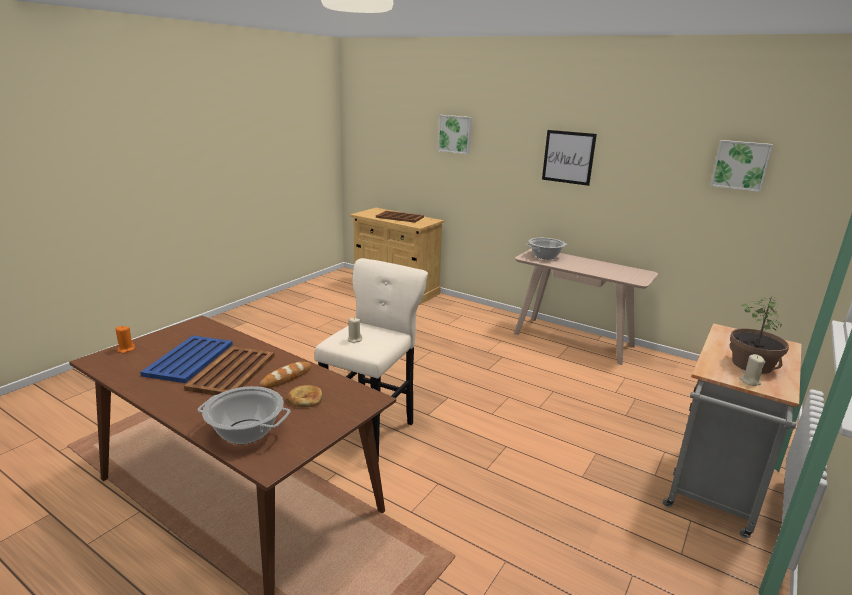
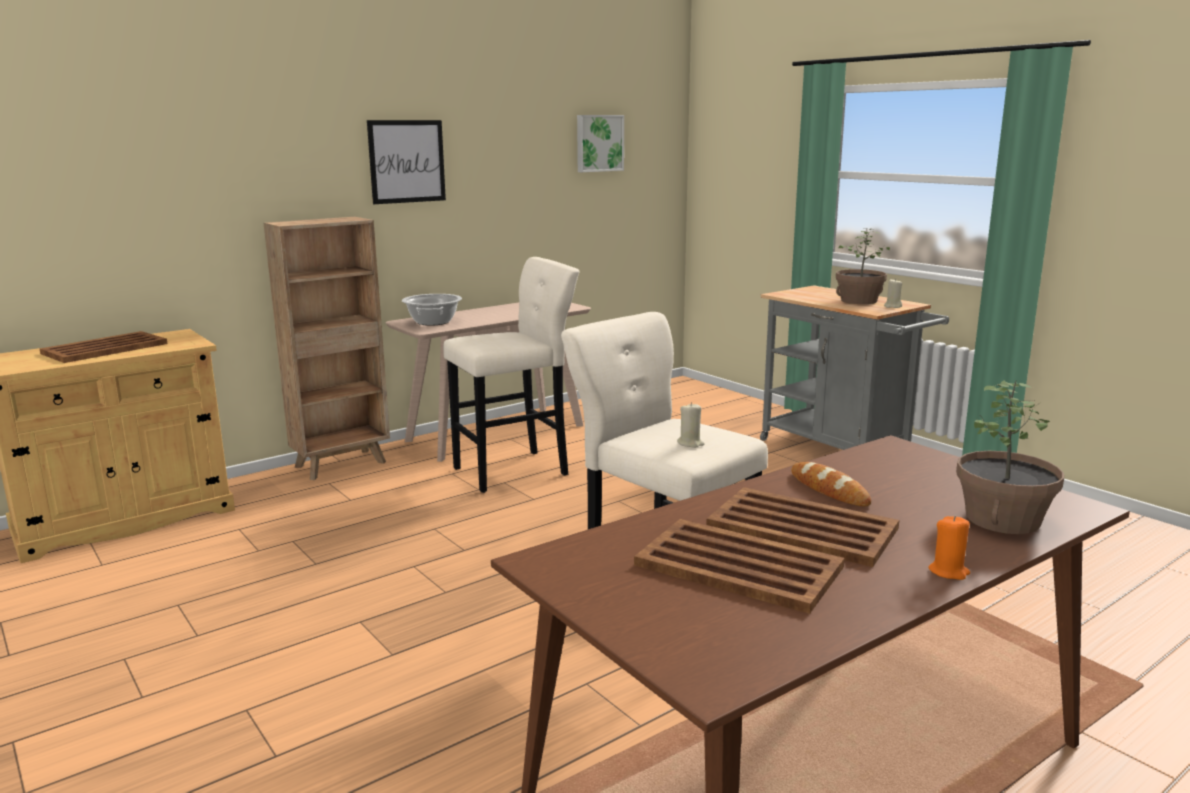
camera: 70 degrees left, 5 degrees down
orange candle [115,326,135,353] -> orange candle moved to [928,516,970,580]
blue tray [140,336,233,383] -> brown tray [634,519,845,614]
cooking pot [198,386,290,444] -> potted plant [956,380,1064,534]
bread [286,385,322,407] -> none
picture [438,115,472,154] -> none
none -> brown bookcase [264,217,390,480]
none -> beige stool [443,257,579,493]

